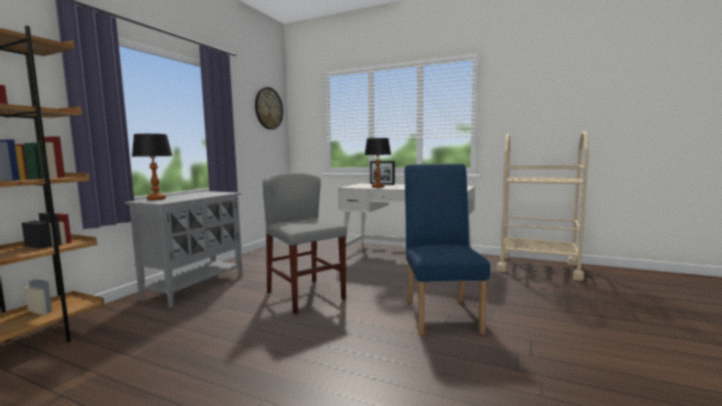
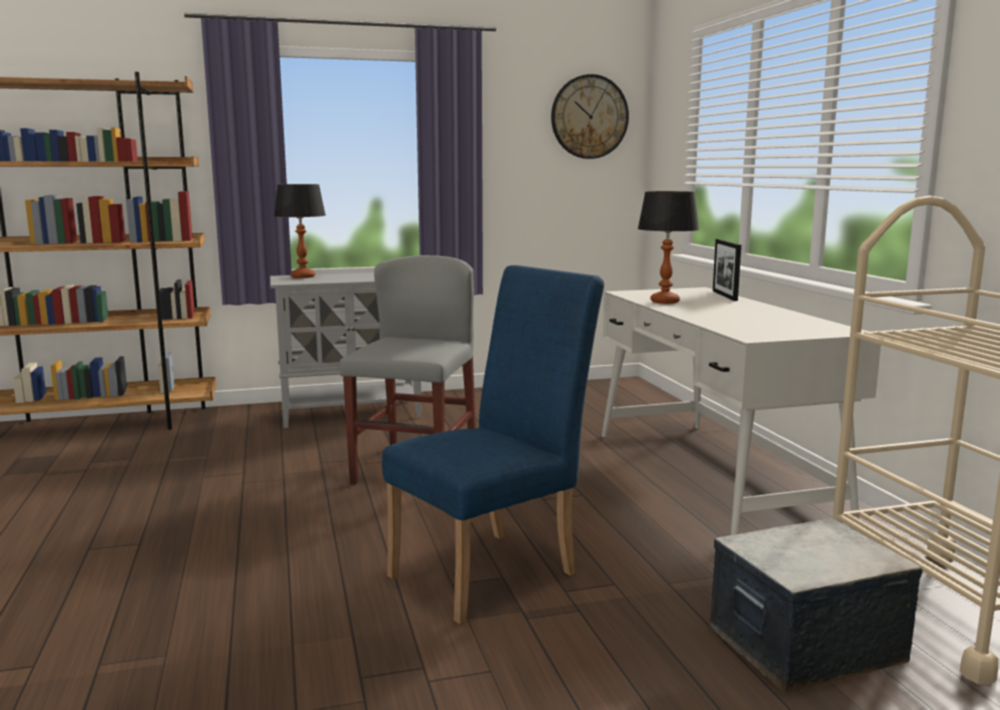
camera: 50 degrees right, 5 degrees up
none -> storage box [708,518,923,693]

